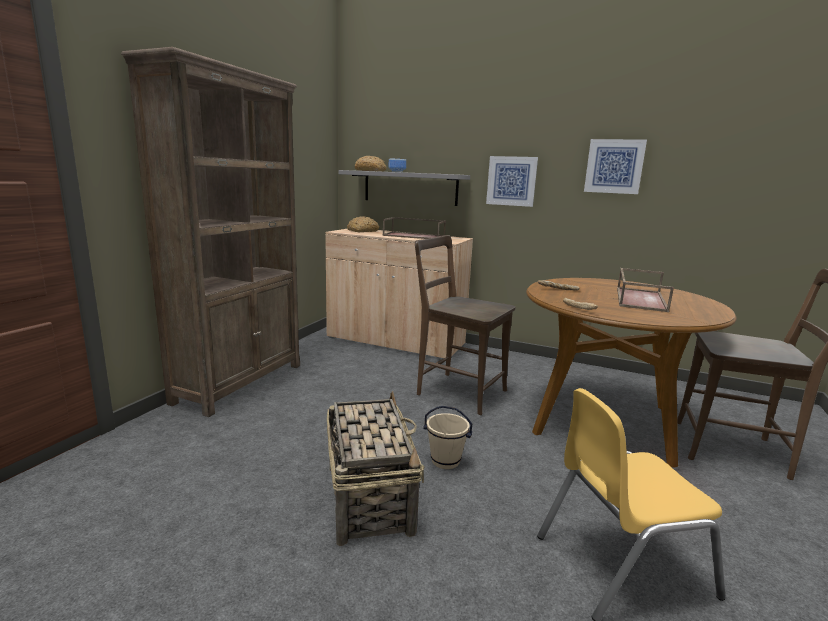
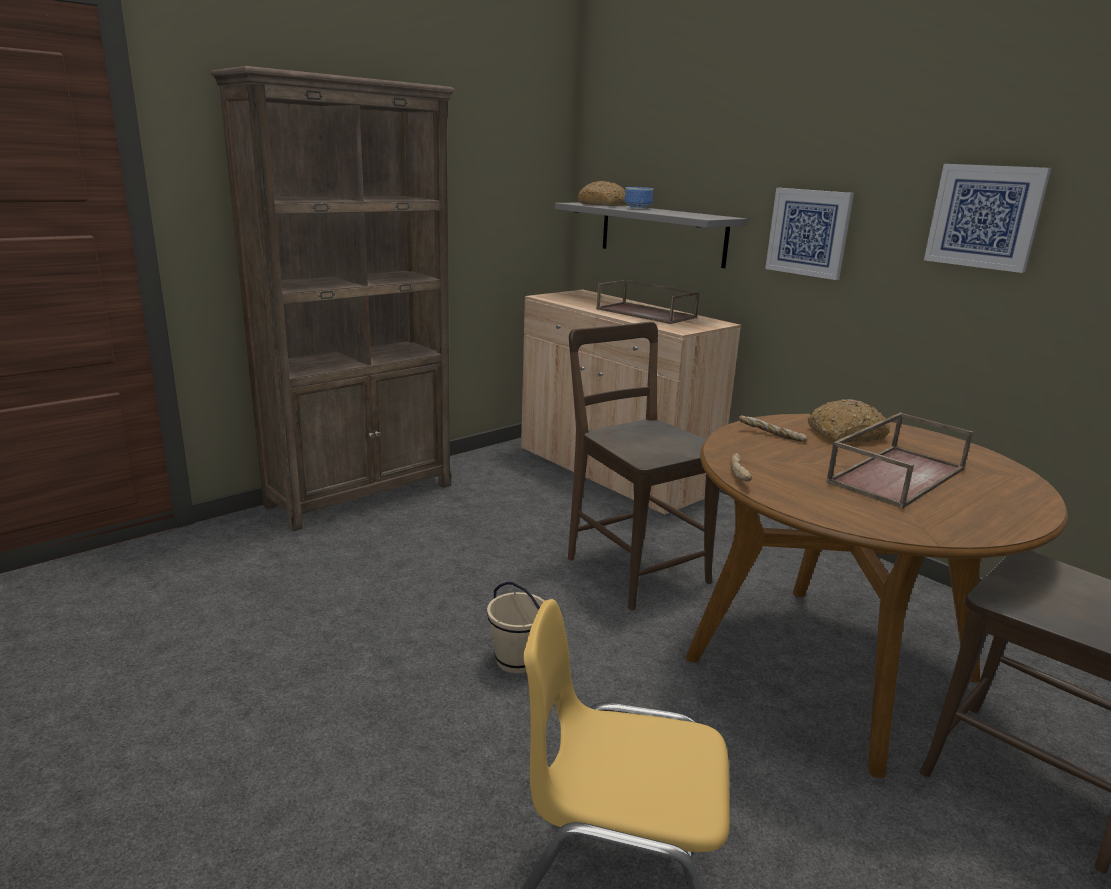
camera: 25 degrees right, 5 degrees up
basket [327,391,425,546] -> none
bread [347,217,379,232] -> bread moved to [808,399,890,442]

